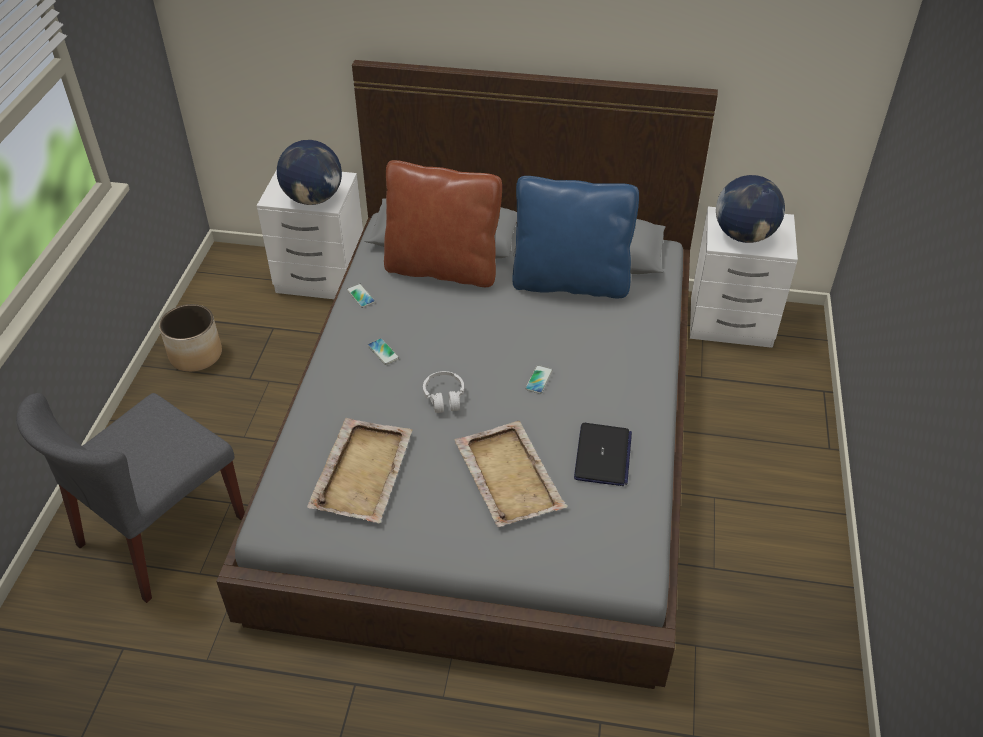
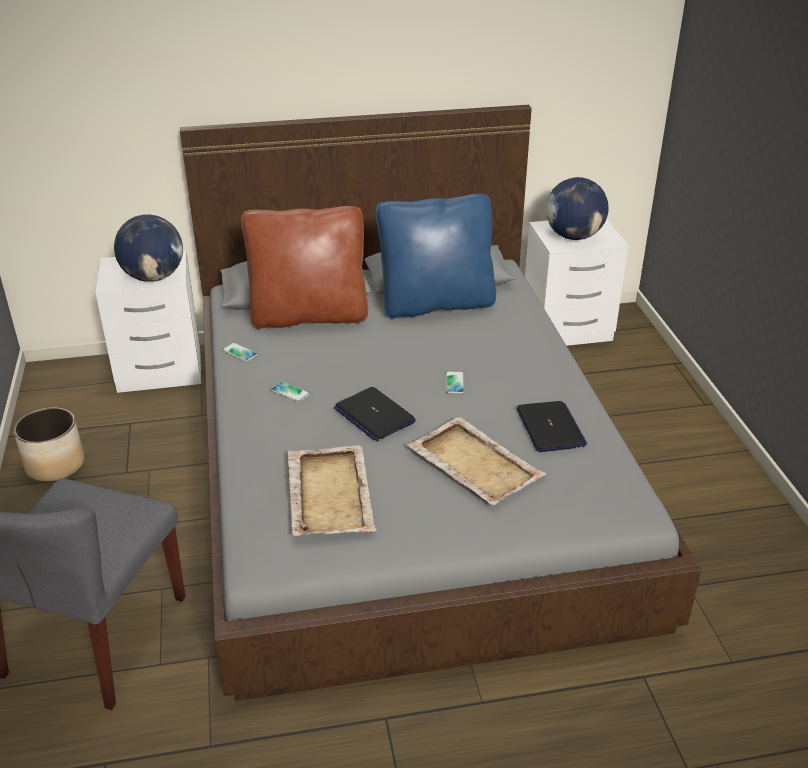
camera: 20 degrees left, 10 degrees down
white headphones [423,371,464,413] -> laptop [334,387,416,441]

